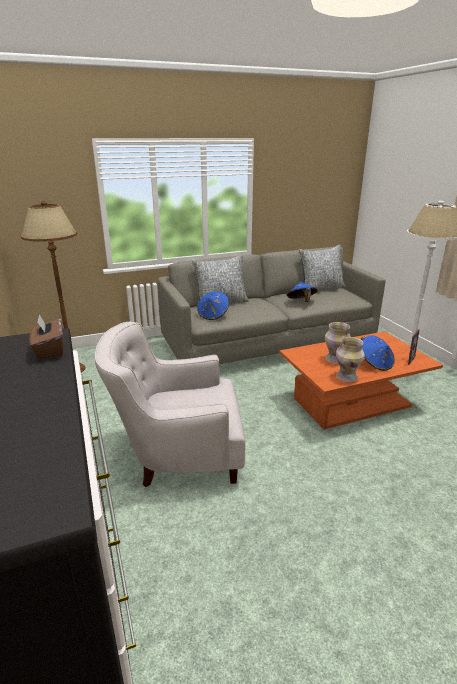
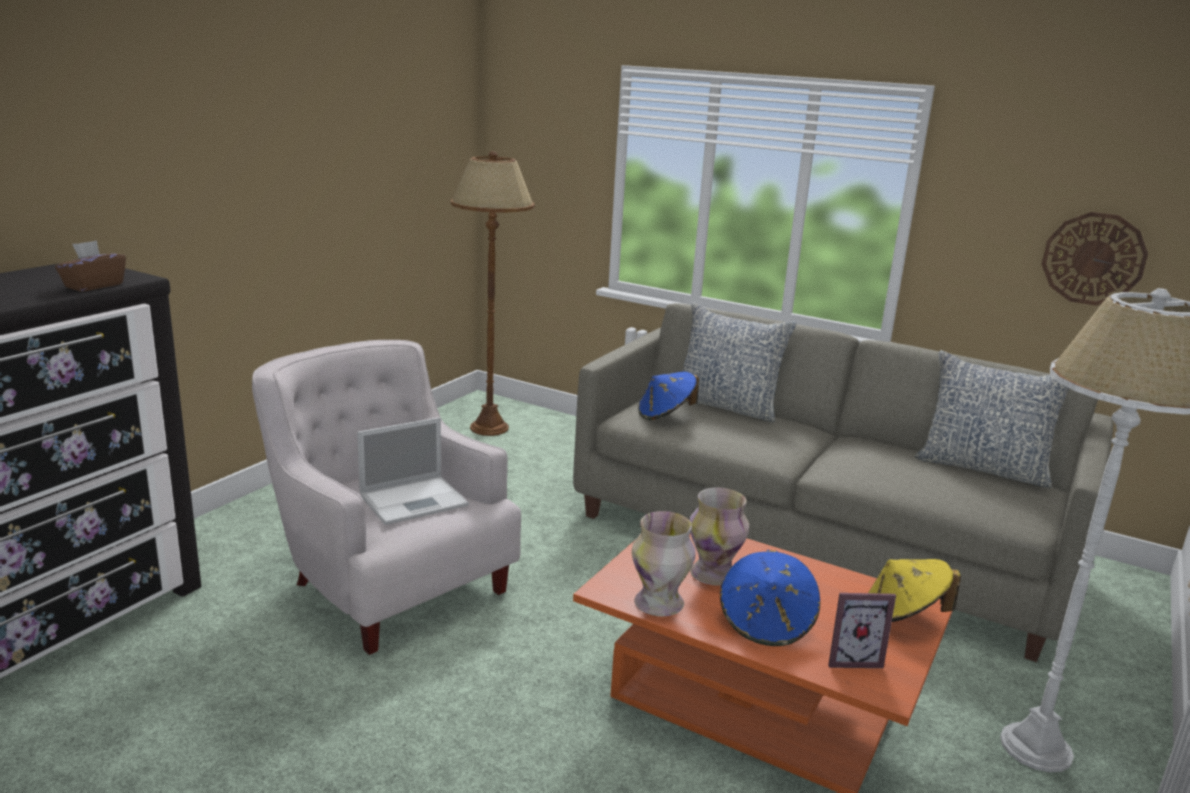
camera: 50 degrees right, 5 degrees down
blue hat [287,282,318,302] -> none
none -> laptop [357,417,469,525]
none -> yellow hat [868,559,961,622]
none -> wall clock [1042,212,1148,306]

